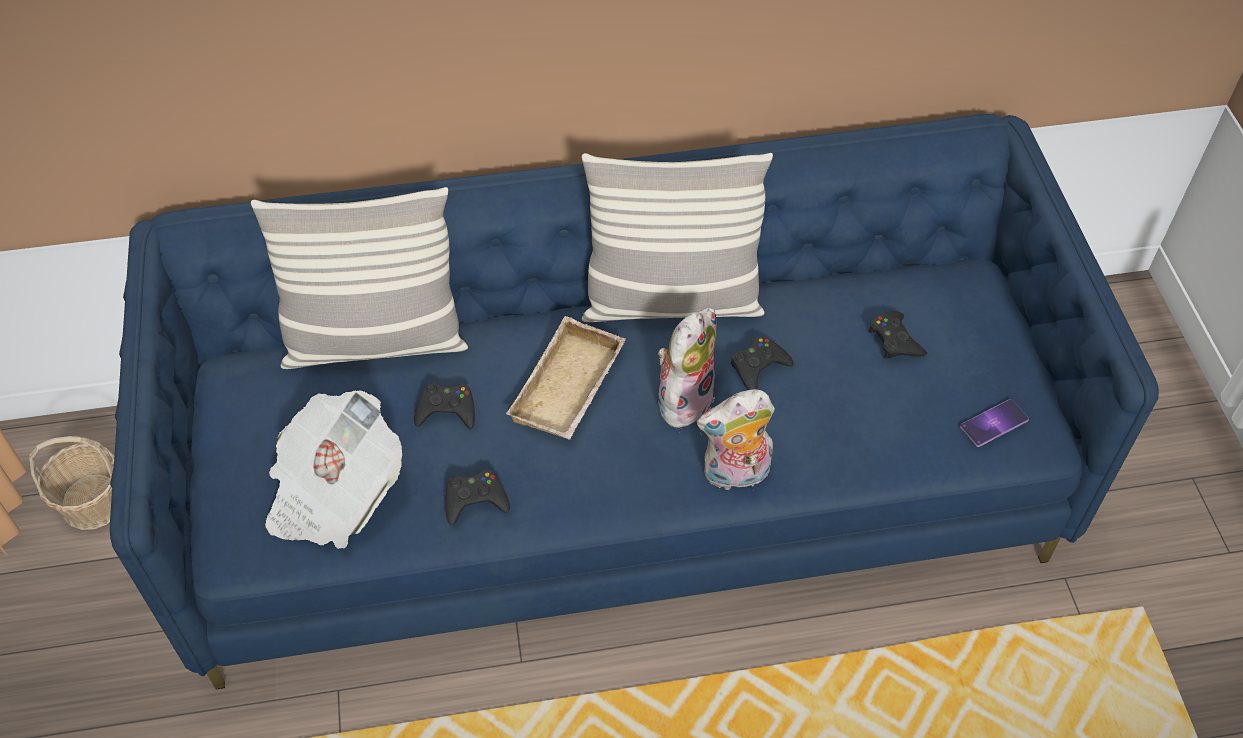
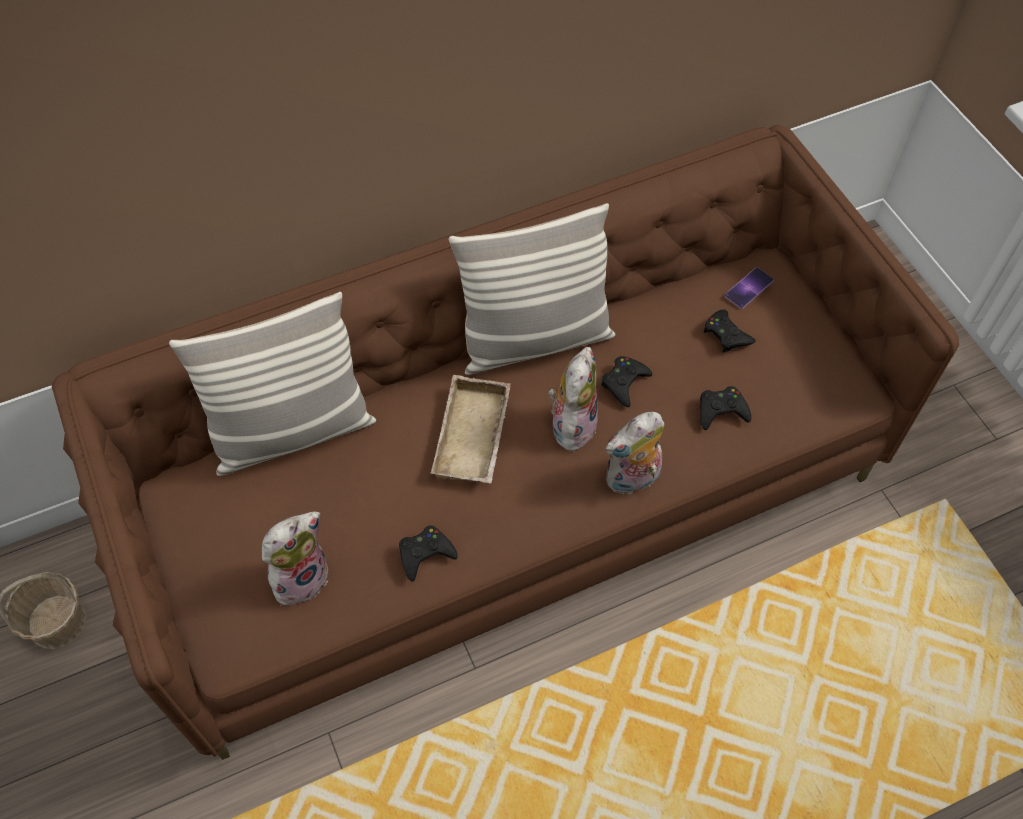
camera: 15 degrees left, 5 degrees up
blue sofa [110,114,1159,689] -> brown sofa [52,125,959,760]
newspaper [265,391,402,549] -> plush toy [262,511,328,608]
black game controller [414,382,475,430] -> black game controller moved to [700,386,751,430]
phone [960,399,1029,447] -> phone moved to [724,267,774,309]

